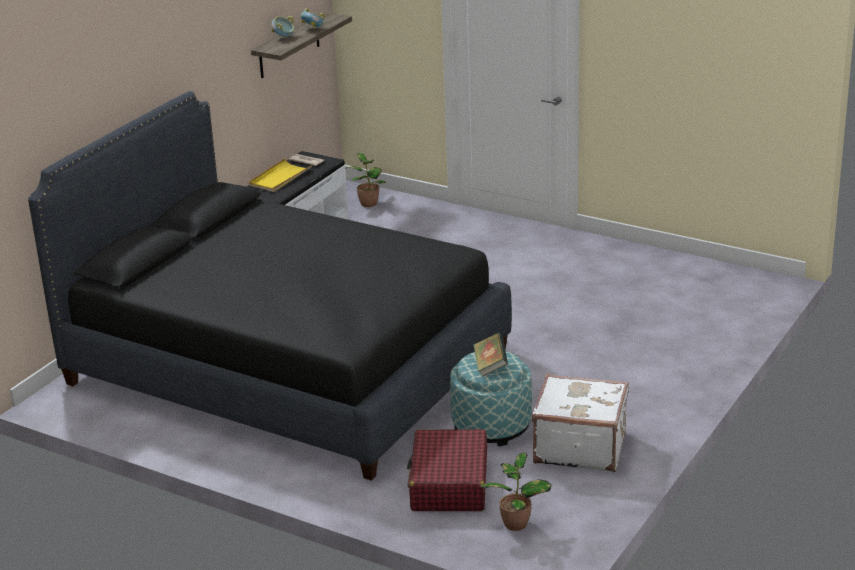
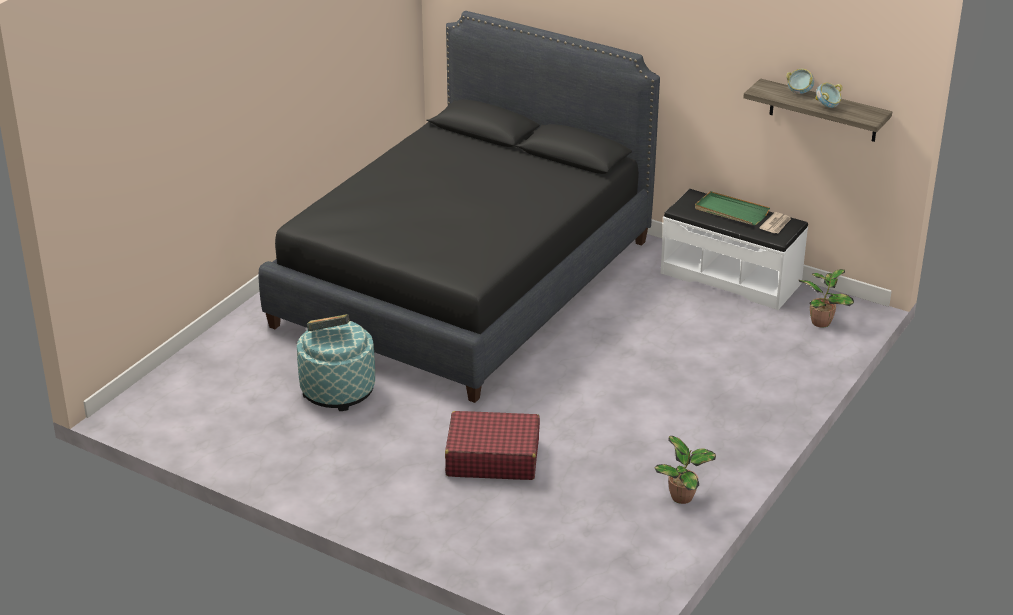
camera: 90 degrees right, 5 degrees up
yellow tray [249,158,312,192] -> green tray [695,191,770,225]
red suitcase [407,429,487,511] -> red suitcase moved to [445,411,540,480]
potted plant [479,452,552,531] -> potted plant moved to [654,436,716,504]
white suitcase [532,374,629,472] -> none

